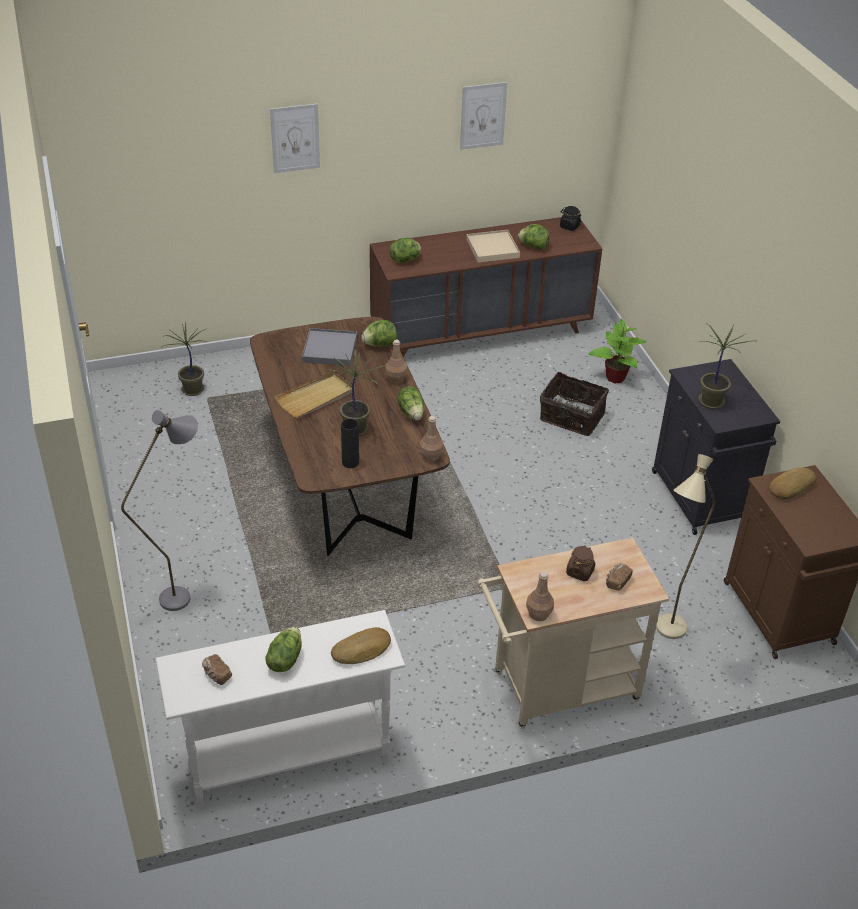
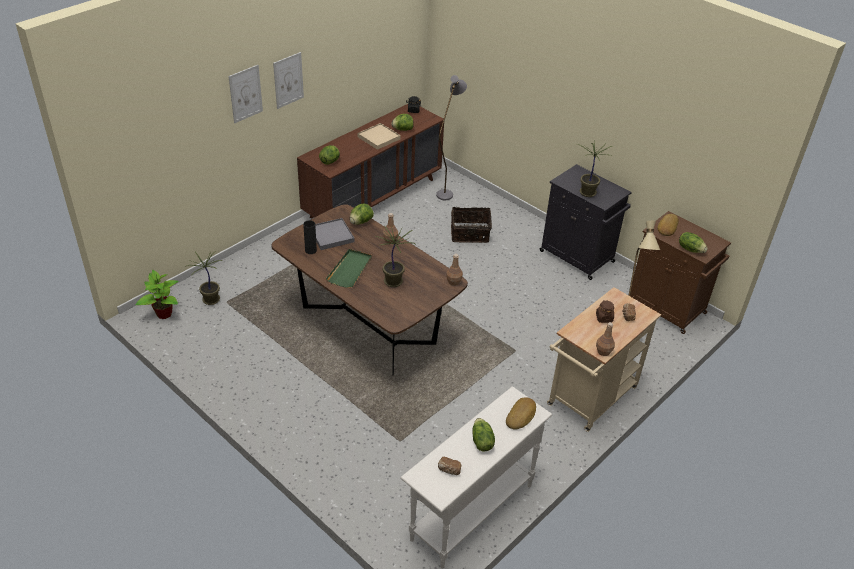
camera: 30 degrees left, 0 degrees up
grey floor lamp [121,410,198,611] -> grey floor lamp moved to [436,75,467,200]
beige tray [275,371,355,418] -> green tray [326,249,372,288]
black vase [341,418,359,468] -> black vase moved to [303,220,317,254]
lettuce [398,386,424,420] -> lettuce moved to [679,232,708,253]
picture [460,82,507,150] -> picture moved to [273,52,304,109]
potted plant [588,319,647,383] -> potted plant moved to [136,270,179,319]

